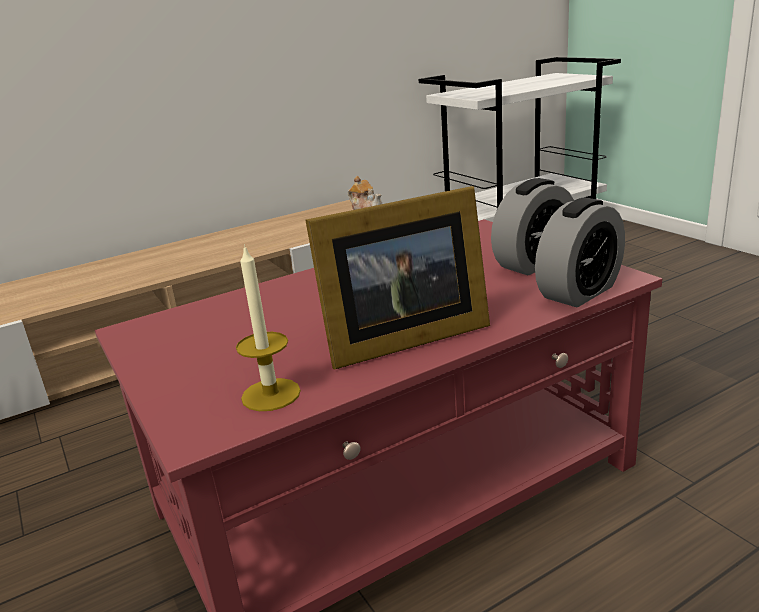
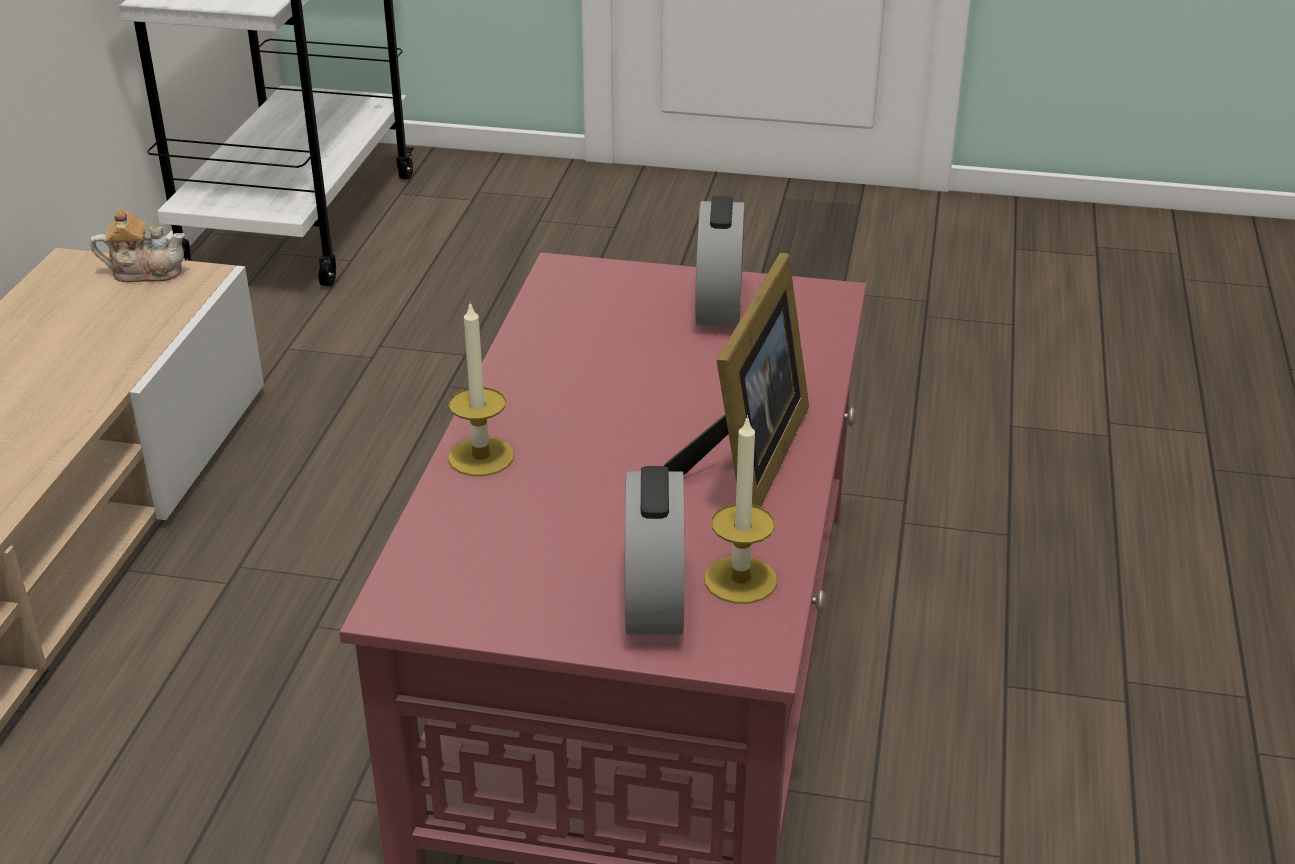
camera: 50 degrees left, 10 degrees up
alarm clock [535,198,625,307] -> alarm clock moved to [625,466,685,634]
none -> candle [448,301,514,476]

